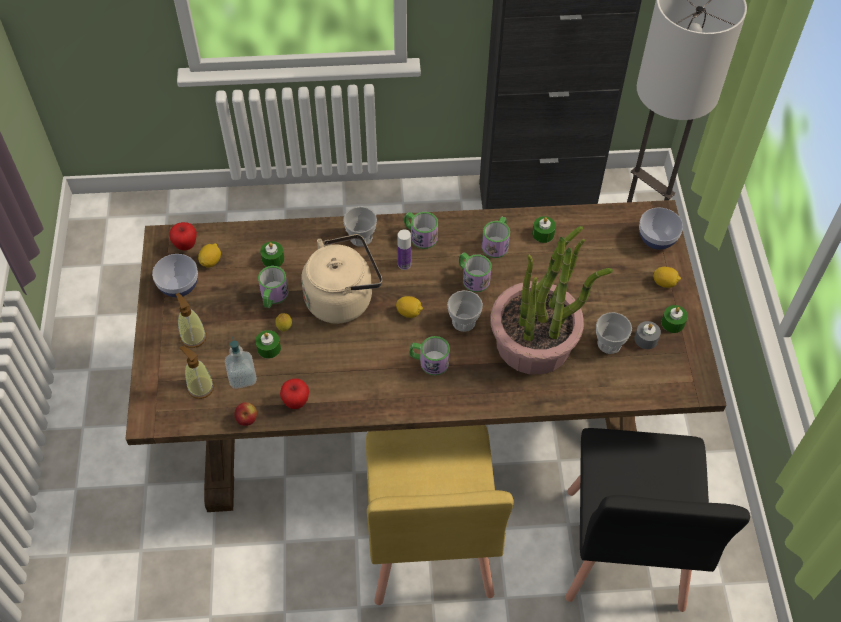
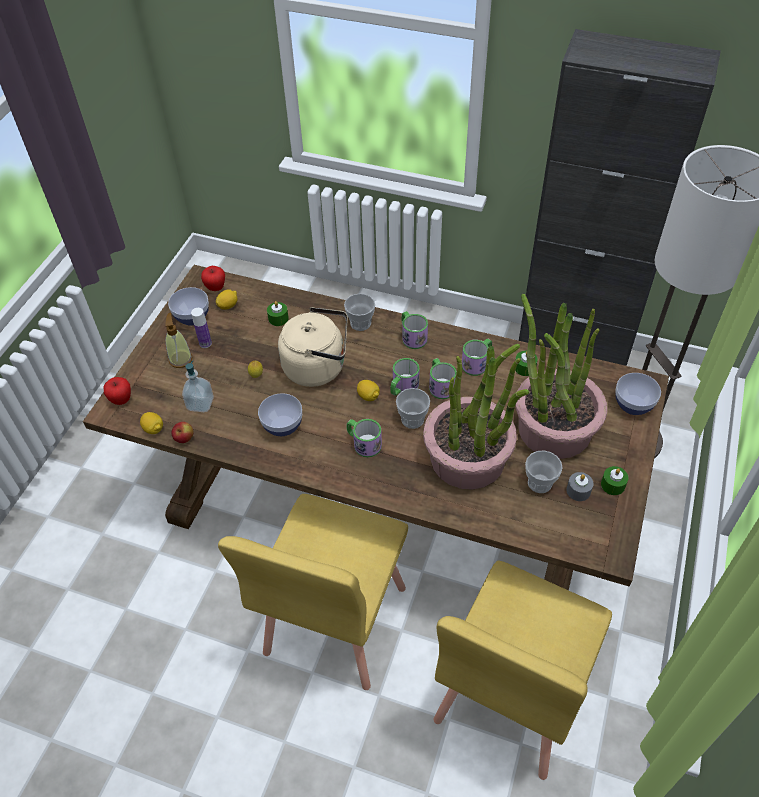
camera: 25 degrees right, 5 degrees down
soap dispenser [180,346,215,399] -> none
green candle [255,330,281,359] -> none
mug [258,266,289,308] -> mug moved to [390,358,419,396]
apple [280,379,309,409] -> apple moved to [103,377,131,405]
bottle [397,229,411,270] -> bottle moved to [191,308,212,348]
black chair [565,428,750,612] -> yellow chair [434,561,612,780]
lemon [653,267,681,288] -> lemon moved to [140,412,163,434]
none -> bowl [258,393,302,436]
none -> potted plant [515,294,607,459]

